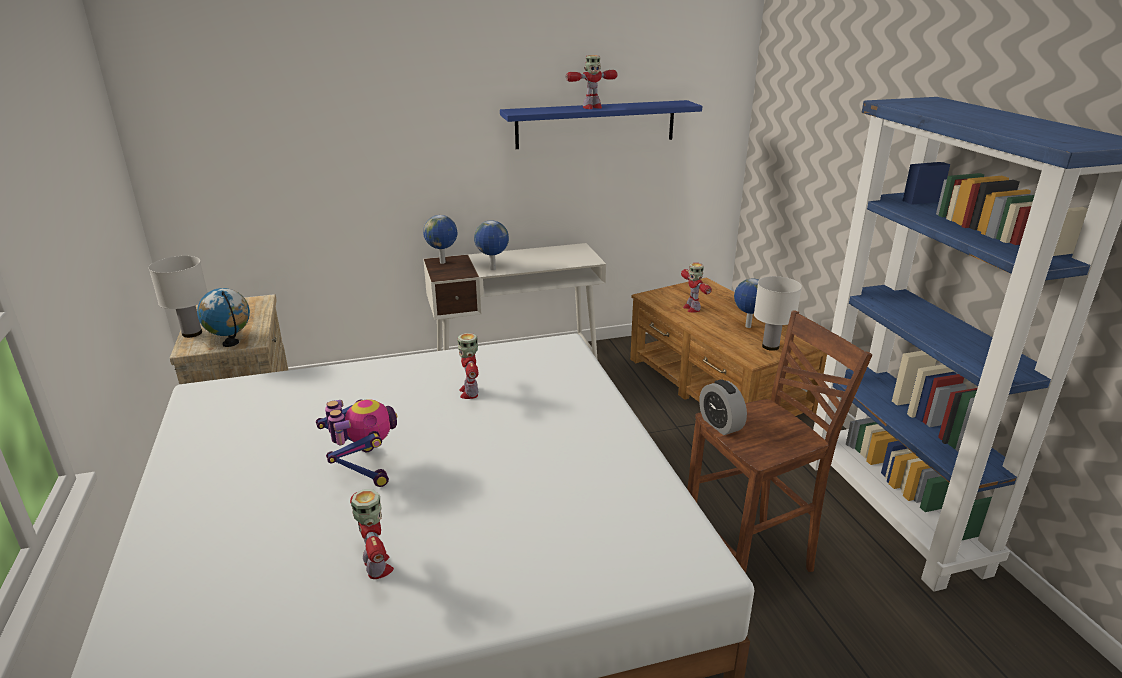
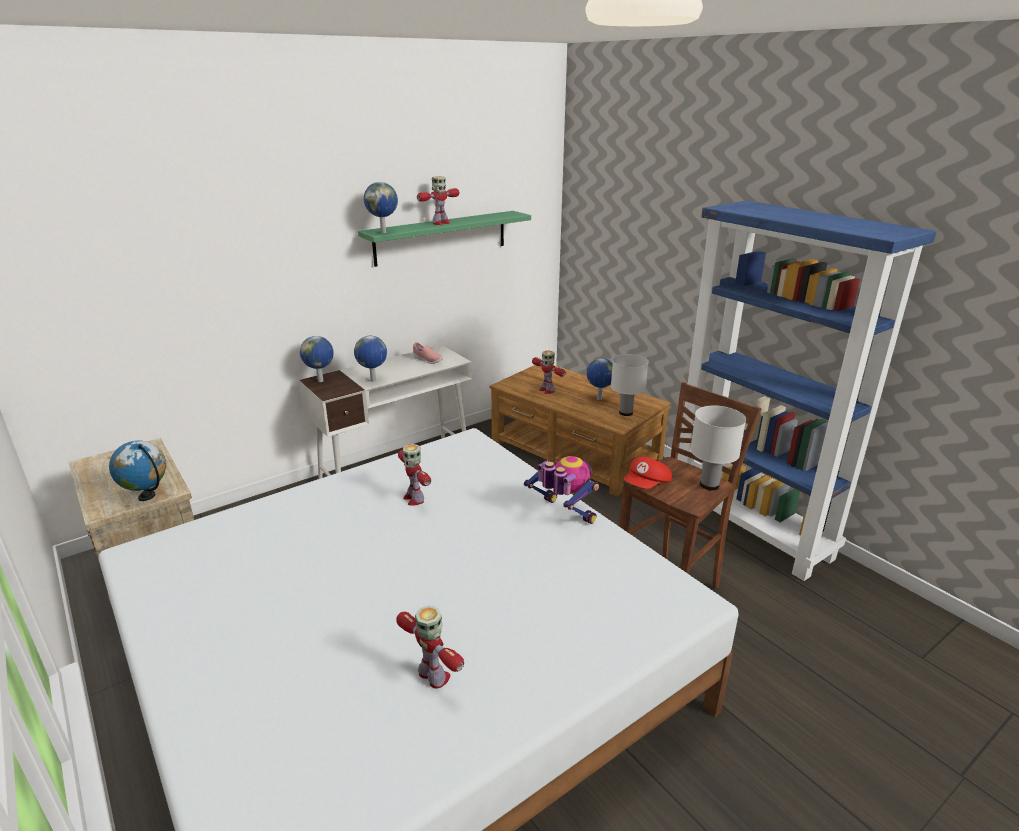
camera: 20 degrees left, 0 degrees up
white table lamp [149,256,208,338] -> white table lamp moved to [690,406,746,490]
toy robot [316,399,397,487] -> toy robot moved to [524,456,599,524]
blue shelf [500,100,702,149] -> green shelf [358,211,531,267]
alarm clock [699,379,747,435] -> red cap [624,457,672,489]
none -> globe [364,182,398,233]
none -> pink shoe [413,342,443,364]

